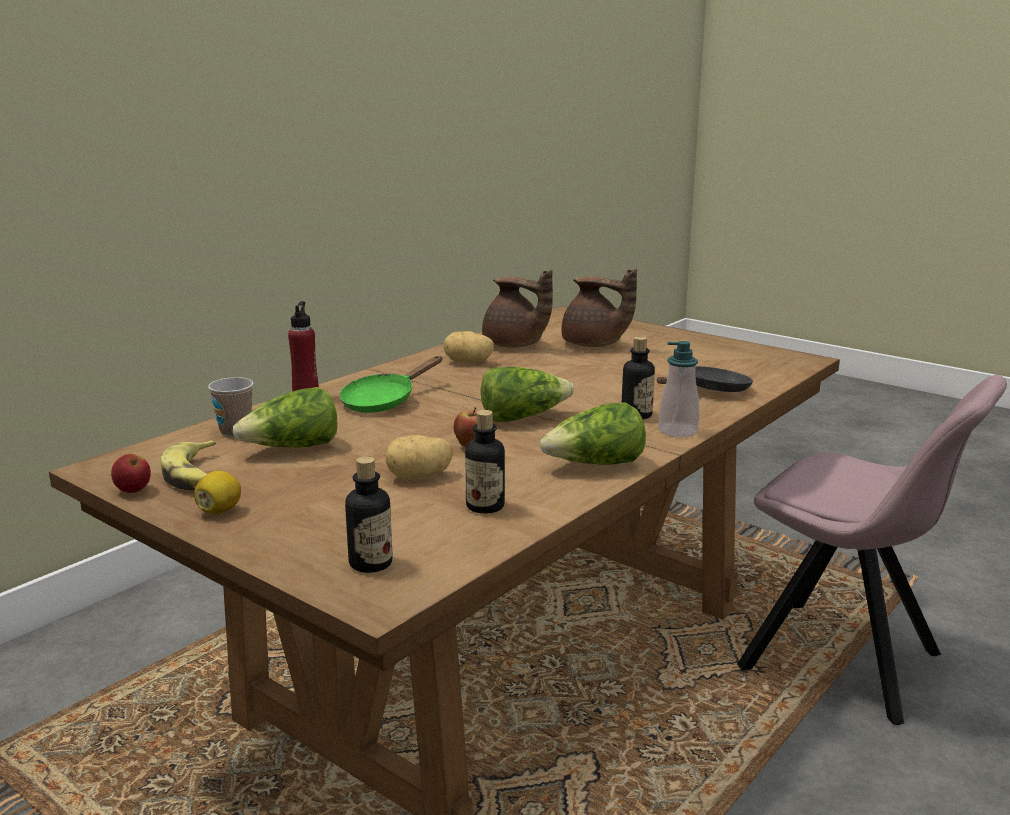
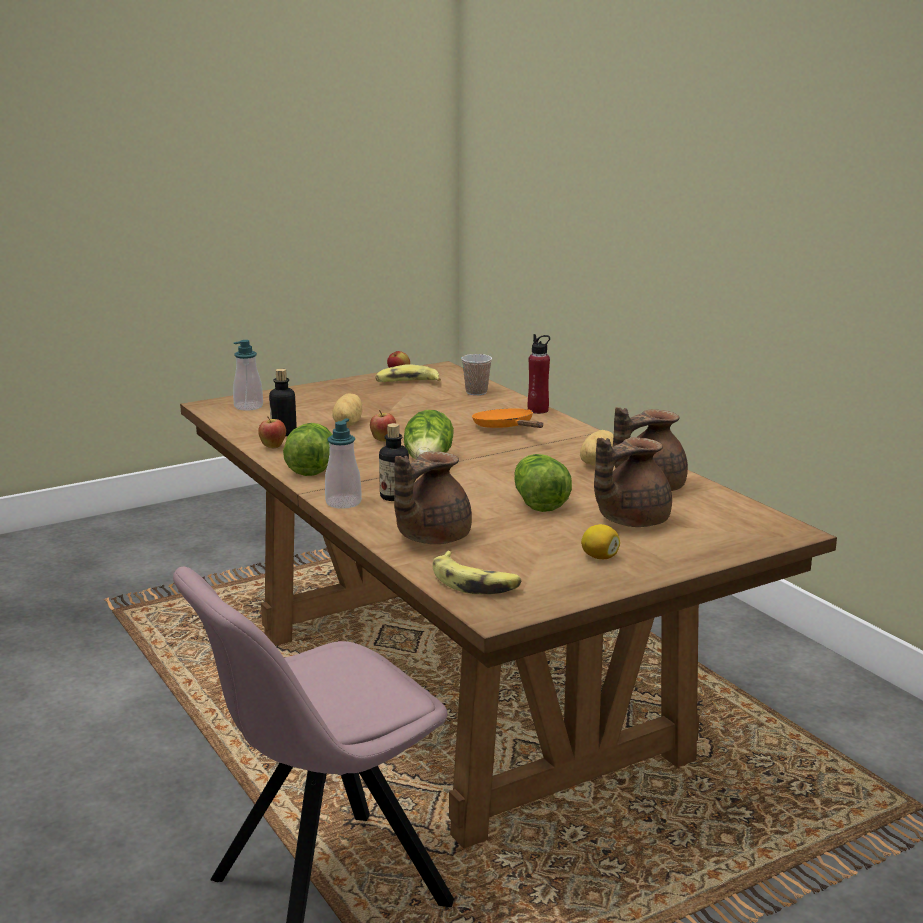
camera: 110 degrees right, 0 degrees up
lemon [194,471,241,514] -> lemon moved to [581,524,620,559]
lettuce [233,387,337,448] -> lettuce moved to [514,454,572,512]
green frying pan [339,356,443,413] -> orange frying pan [472,408,543,428]
bottle [345,456,392,573] -> soap dispenser [233,340,263,411]
black frying pan [657,366,753,392] -> brown teapot [394,451,472,544]
none -> apple [258,416,286,448]
none -> banana [433,551,521,594]

